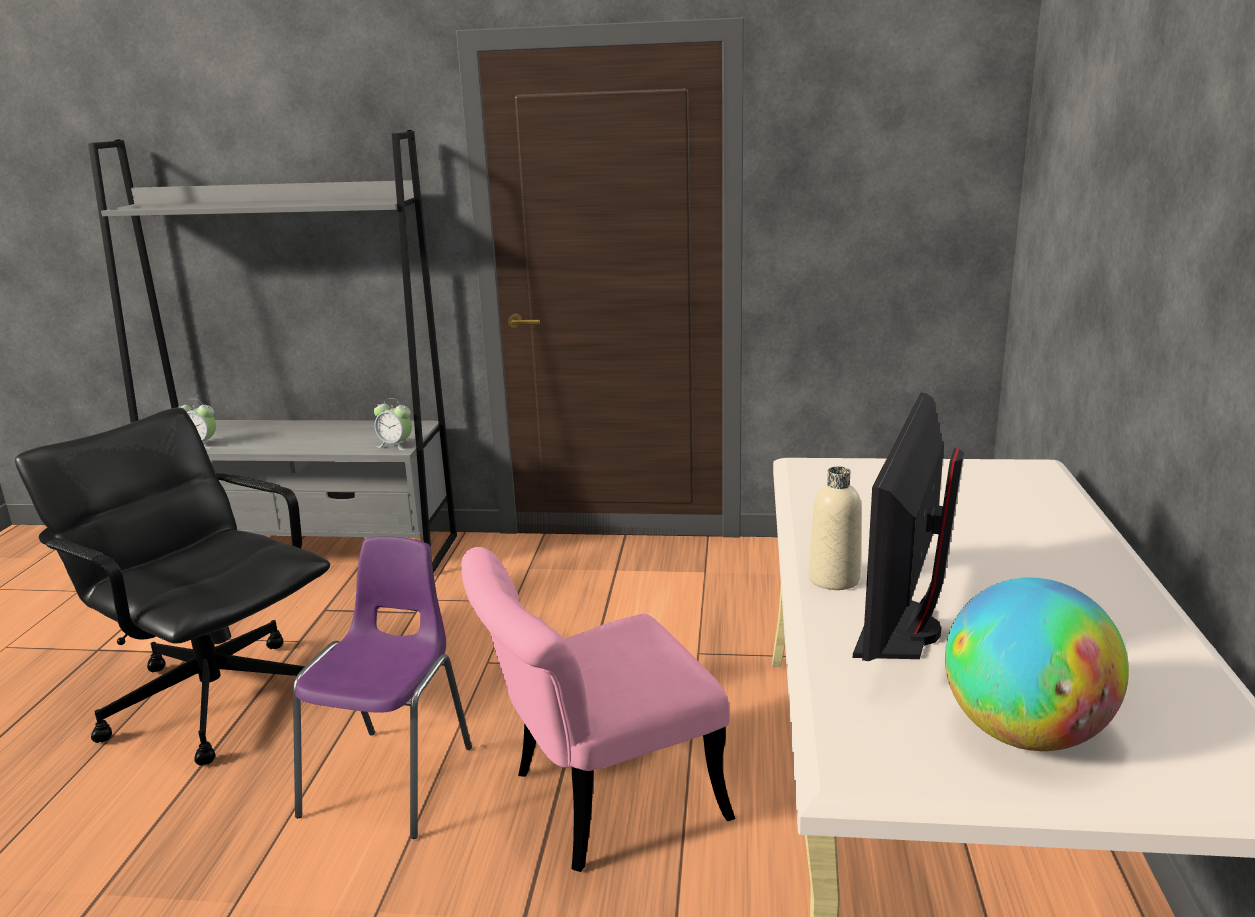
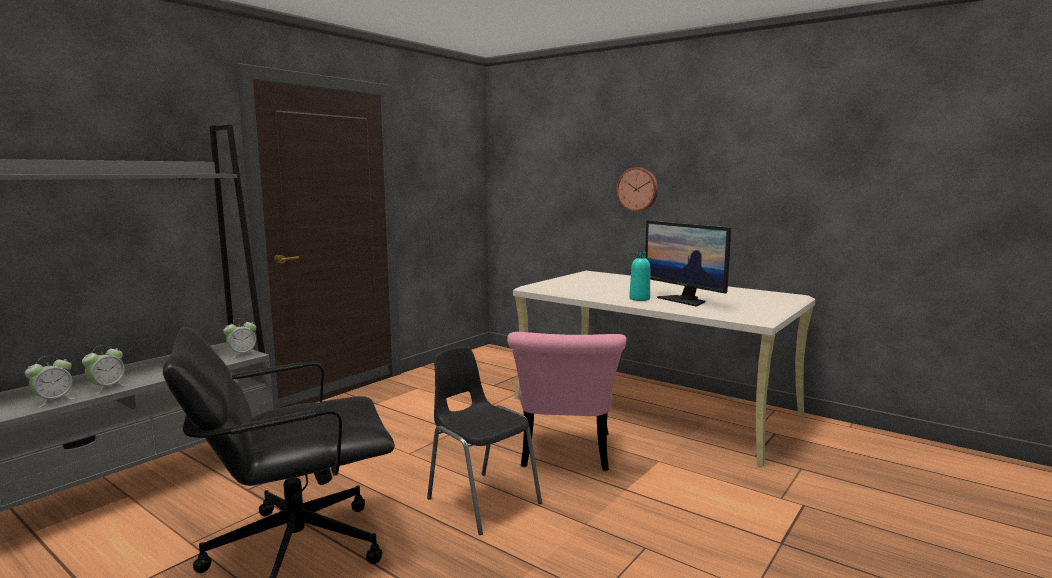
camera: 60 degrees left, 10 degrees down
purple chair [293,536,472,839] -> black chair [427,347,542,535]
beige bottle [809,467,862,590] -> turquoise bottle [629,251,650,301]
globe [945,578,1129,751] -> none
none -> alarm clock [82,345,127,394]
none -> wall clock [616,167,658,212]

